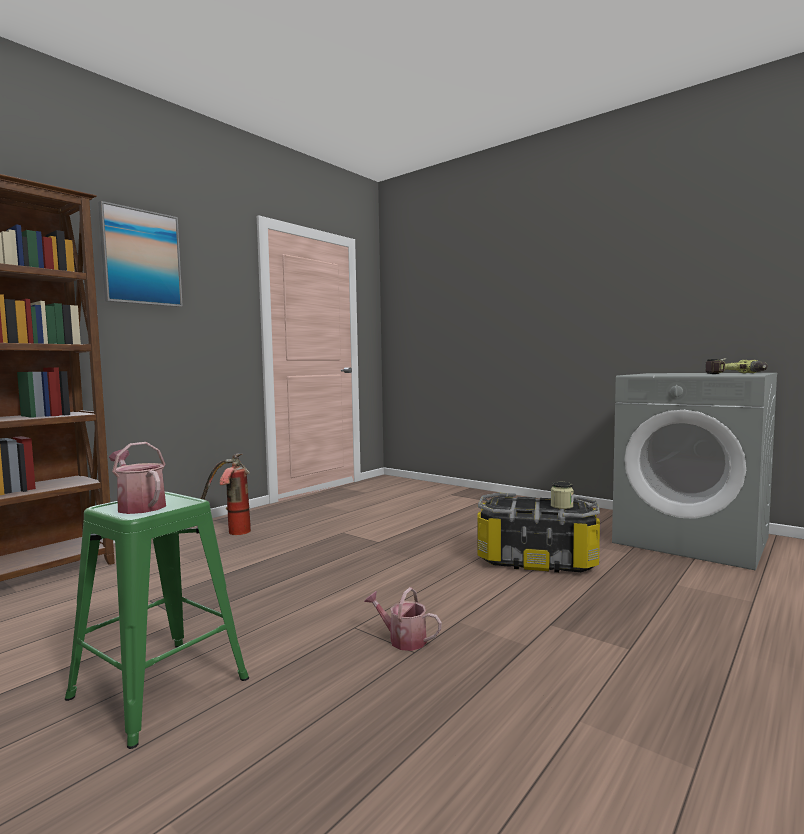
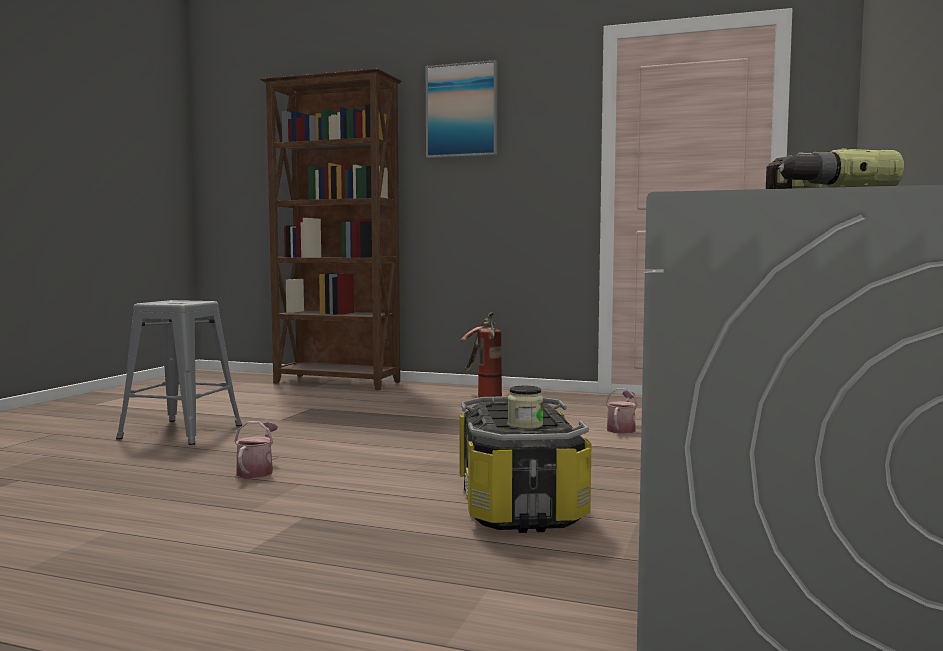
camera: 70 degrees right, 0 degrees up
green stool [65,492,249,749] -> grey stool [116,300,242,445]
watering can [109,442,166,514] -> watering can moved to [606,388,638,434]

